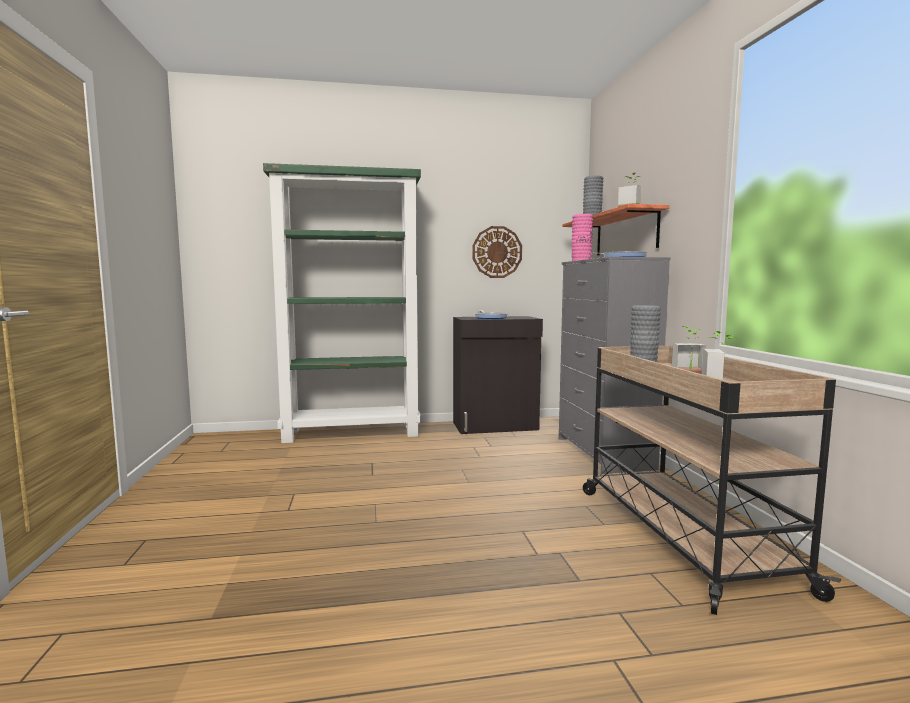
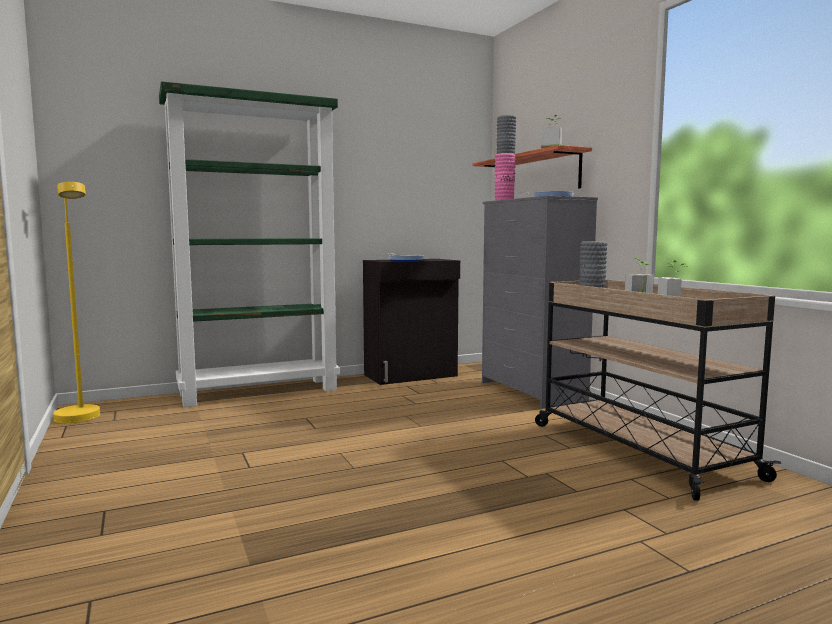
camera: 15 degrees left, 0 degrees up
wall clock [473,226,522,278] -> none
none -> yellow floor lamp [53,182,100,423]

